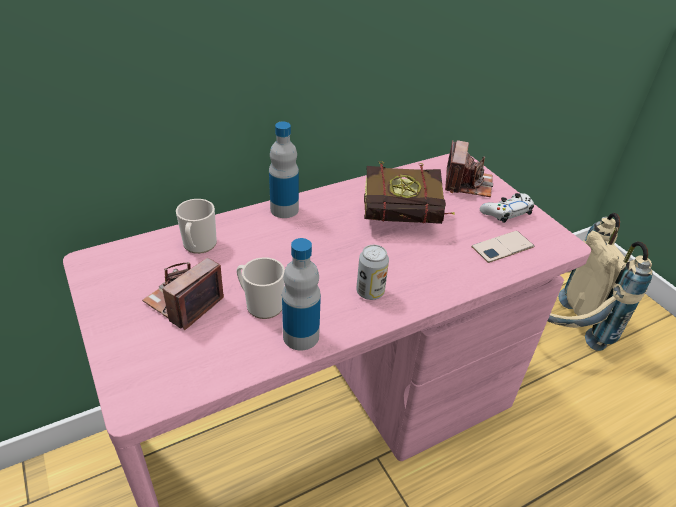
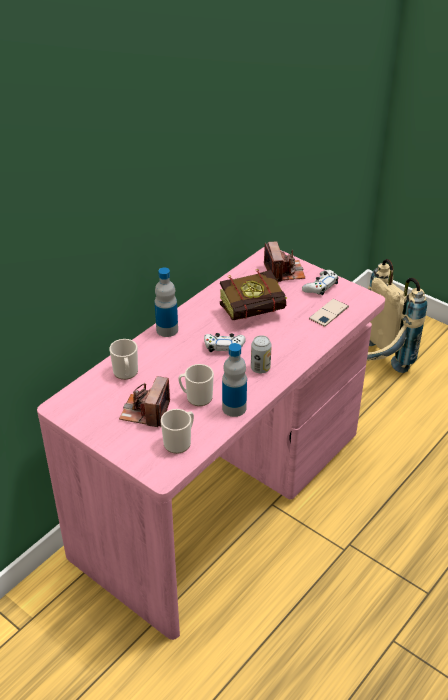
camera: 20 degrees left, 0 degrees up
none -> mug [161,409,194,454]
none -> white game controller [204,333,246,352]

